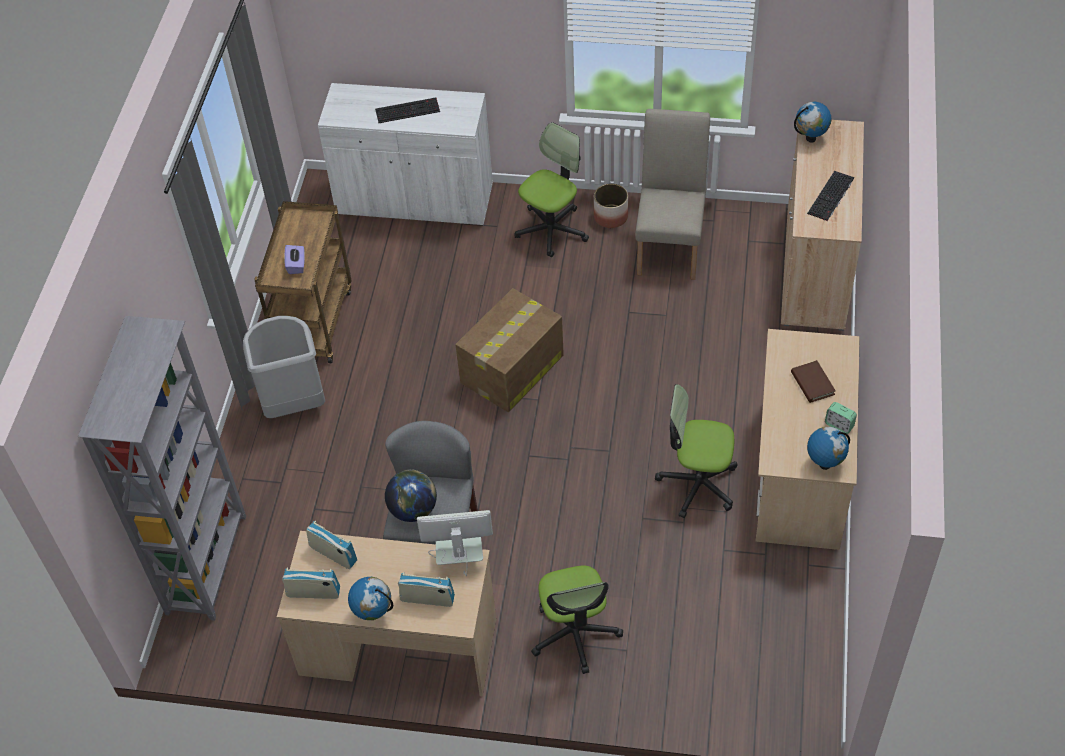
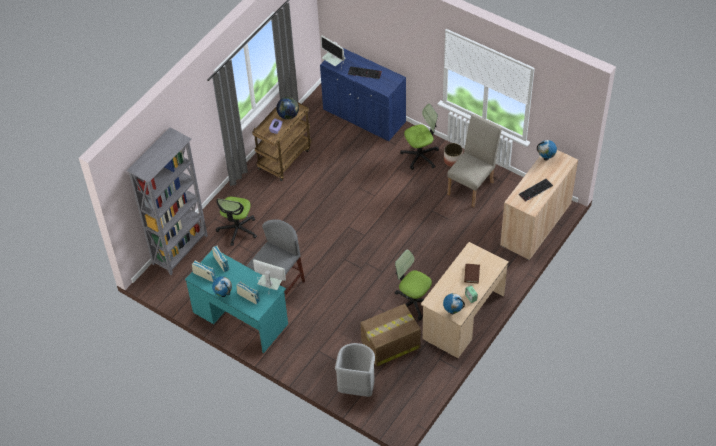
camera: 25 degrees right, 0 degrees up
grey trash can [243,316,325,418] -> grey trash can moved to [335,343,375,397]
beige desk [277,531,496,696] -> turquoise desk [185,250,288,353]
white cabinet [318,83,493,225] -> blue cabinet [320,48,406,141]
globe [385,469,437,522] -> globe moved to [276,97,299,120]
cardboard box [455,288,564,412] -> cardboard box moved to [360,304,421,367]
office chair [531,565,623,674] -> office chair moved to [216,197,257,246]
none -> monitor [321,35,345,69]

